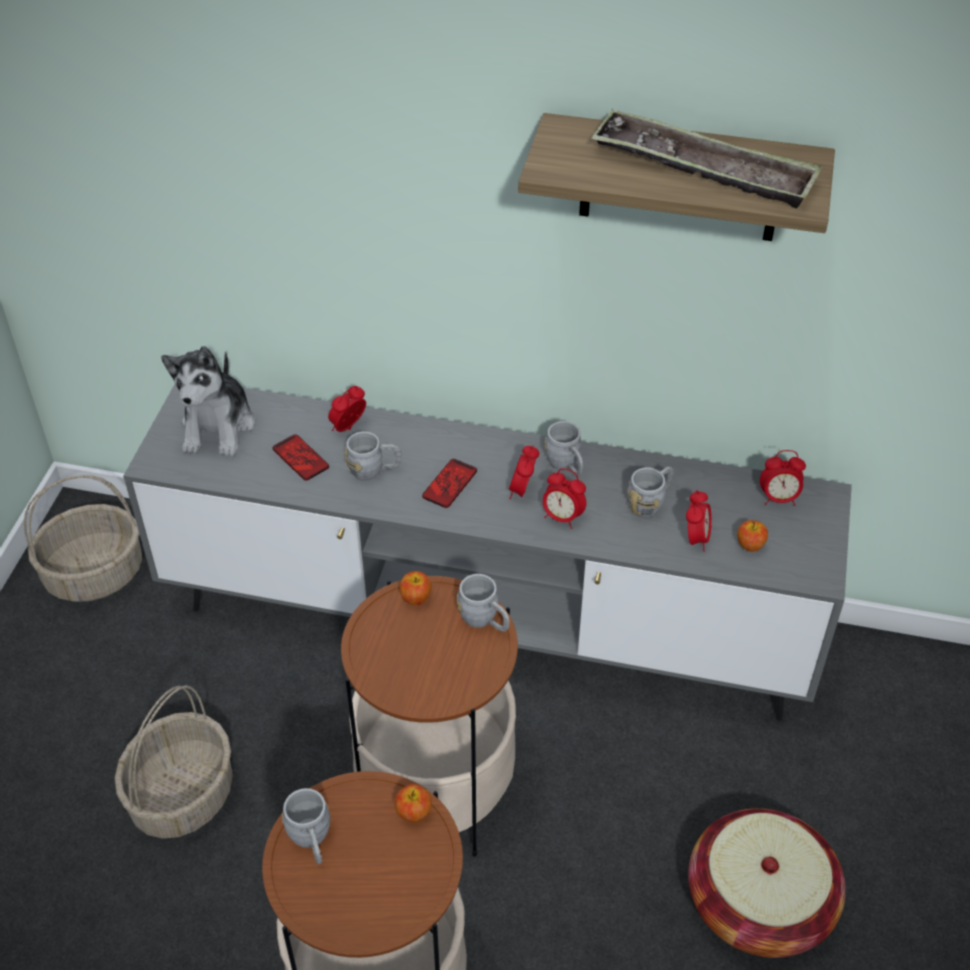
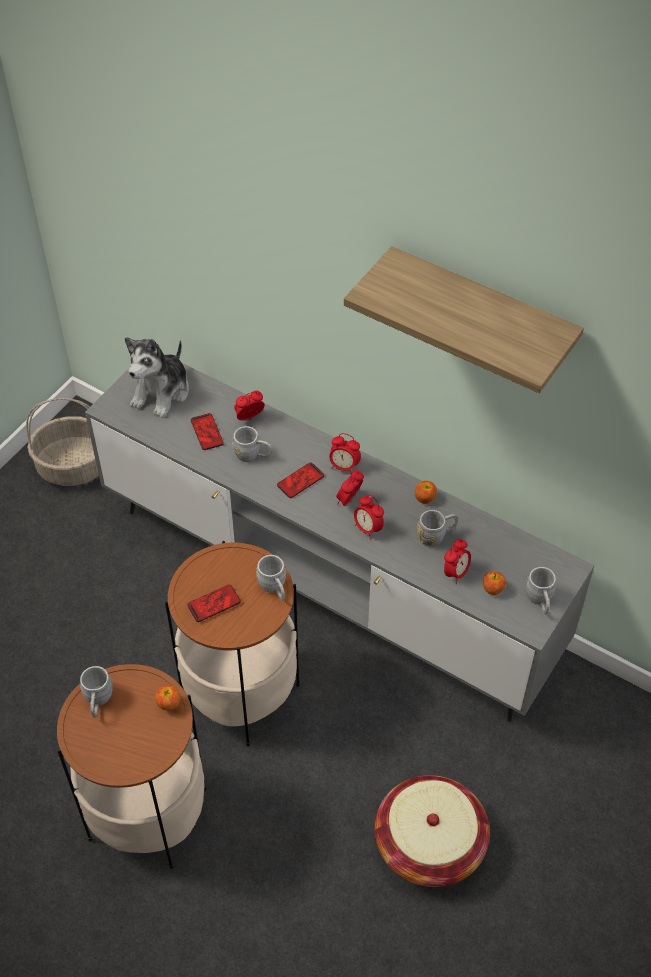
camera: 20 degrees right, 5 degrees up
basket [115,685,233,839] -> none
apple [400,571,432,605] -> apple moved to [415,481,437,504]
grey mug [545,421,583,476] -> grey mug moved to [525,567,556,614]
tray [591,110,822,208] -> none
alarm clock [760,450,806,506] -> alarm clock moved to [329,433,361,473]
none -> phone [187,585,241,622]

